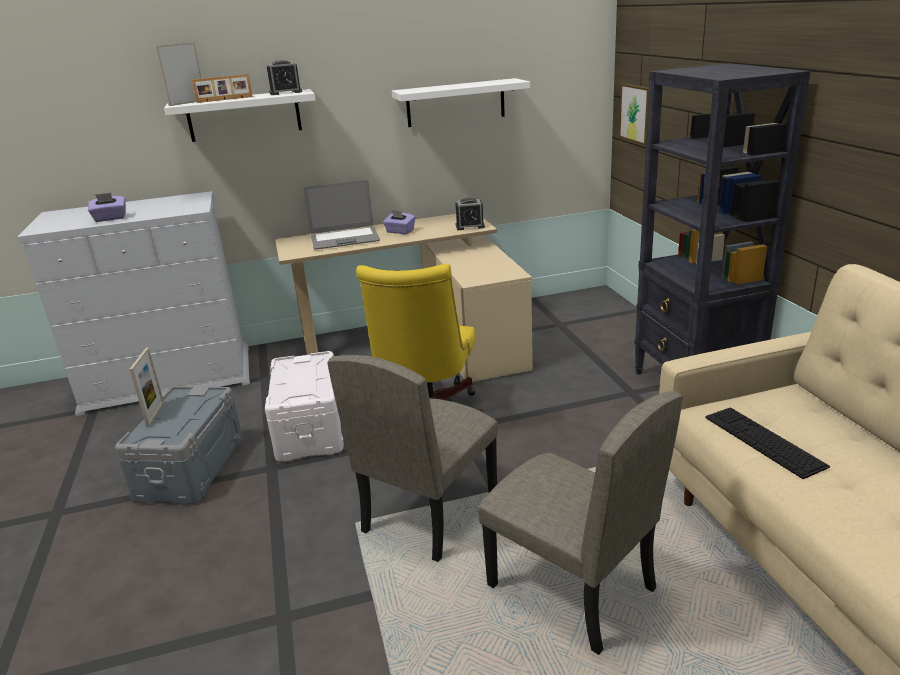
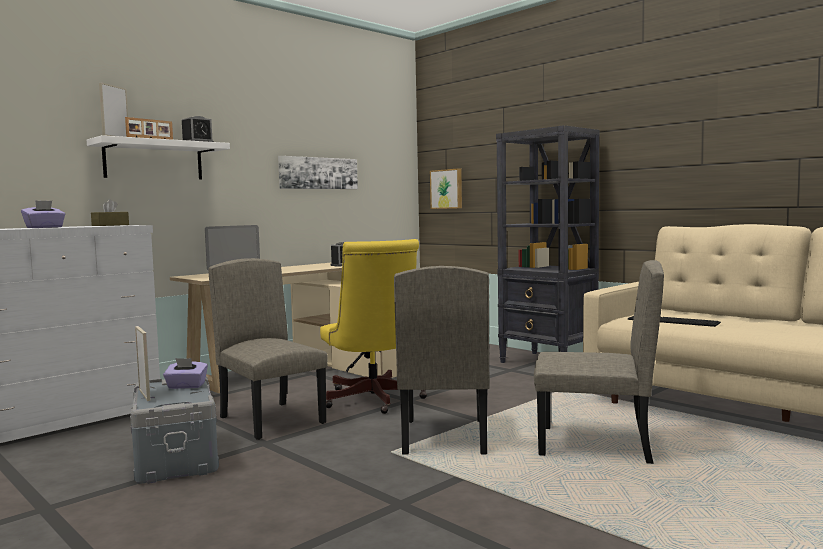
camera: 30 degrees left, 20 degrees down
white storage box [265,351,344,462] -> beige chair [208,258,328,440]
purple tissue box [383,210,415,234] -> purple tissue box moved to [163,358,208,389]
white shelf [392,78,530,127] -> picture [278,156,358,189]
none -> brown tissue box [91,199,129,226]

